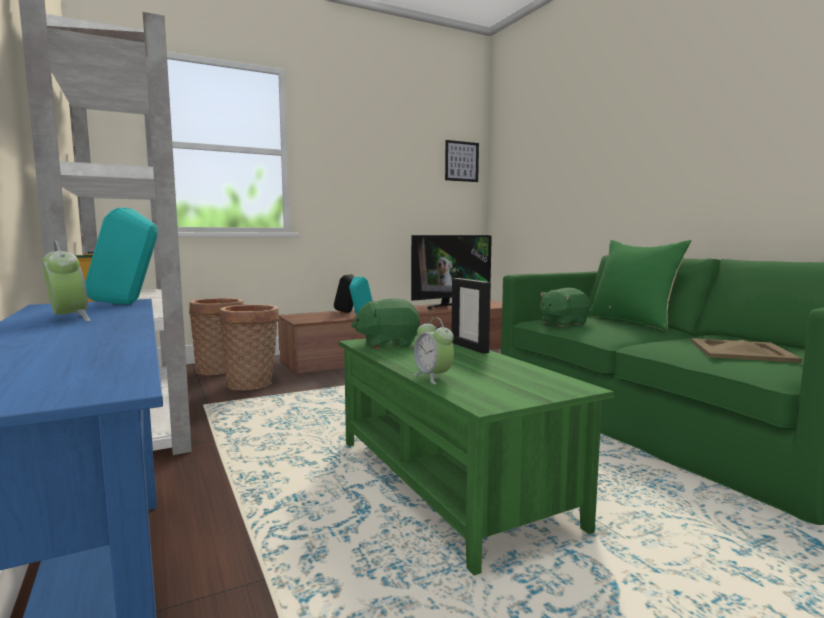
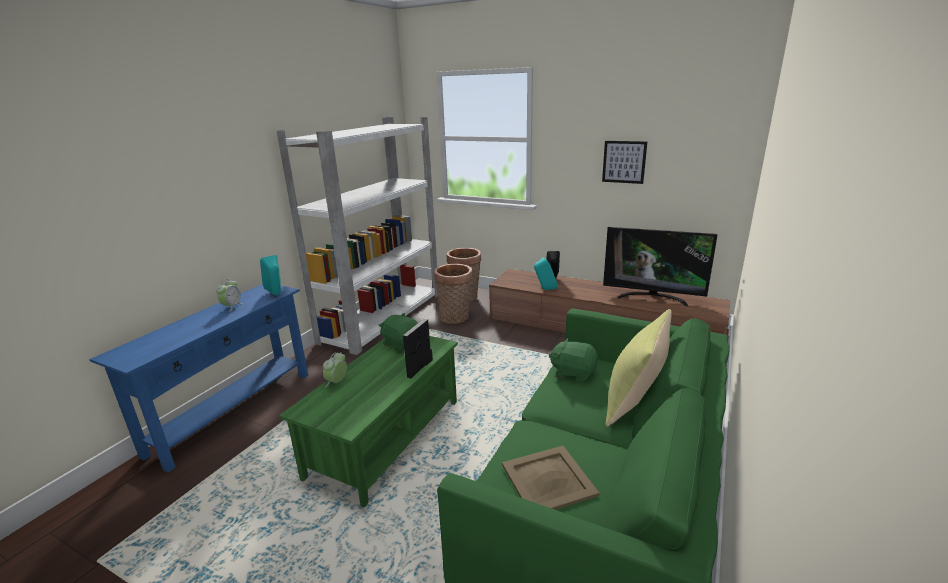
camera: 55 degrees right, 15 degrees up
picture [445,140,479,182] -> picture moved to [602,141,647,184]
green pillow [588,240,691,330] -> yellow pillow [606,309,672,427]

